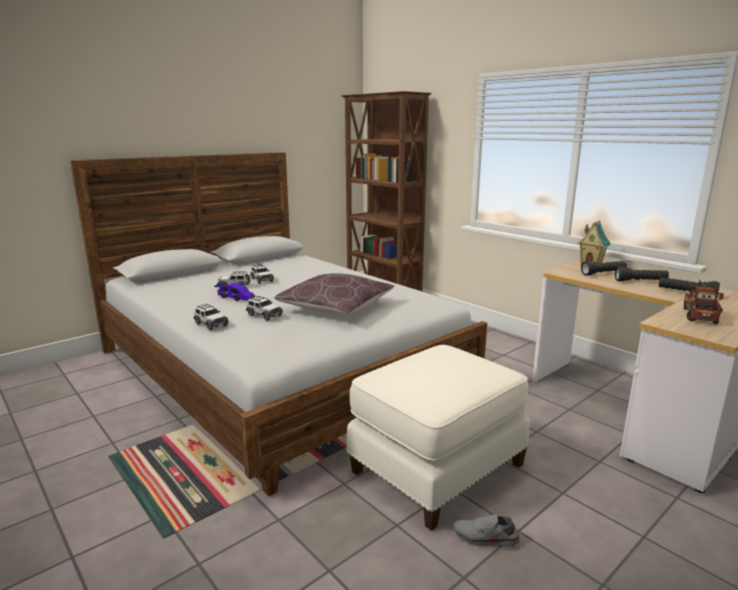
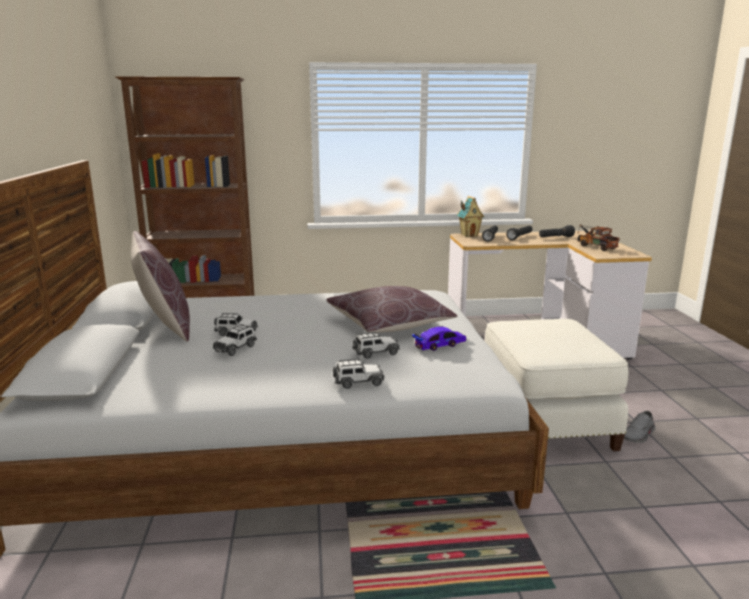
camera: 55 degrees left, 0 degrees up
toy car [214,283,255,301] -> toy car moved to [412,326,467,351]
none -> brown pillow [131,231,190,342]

